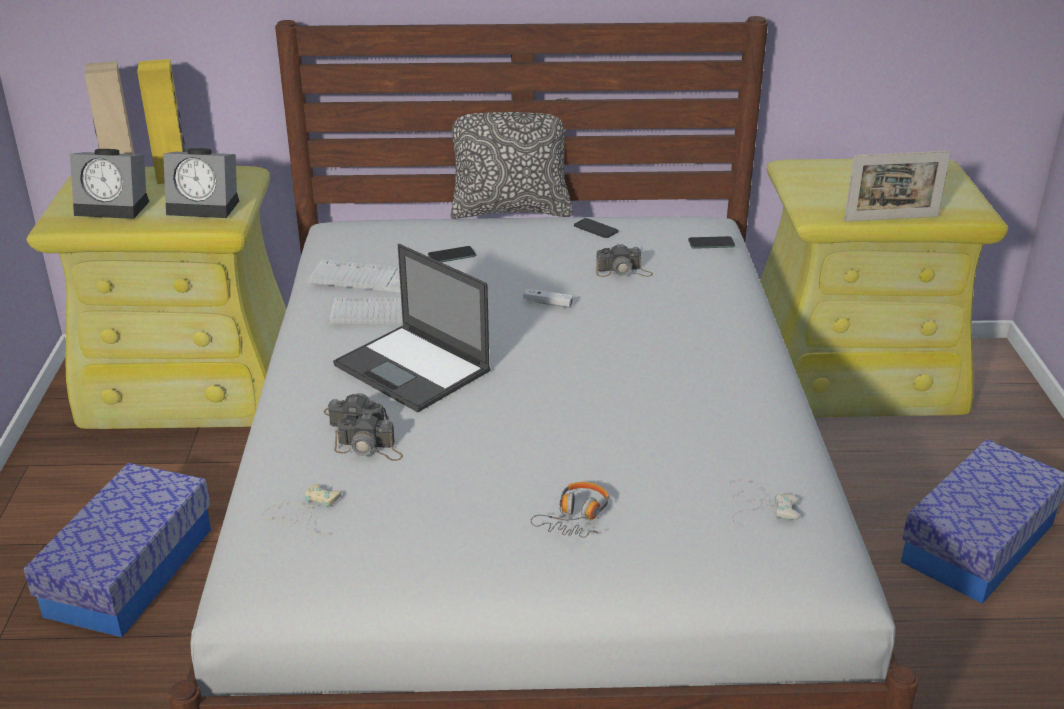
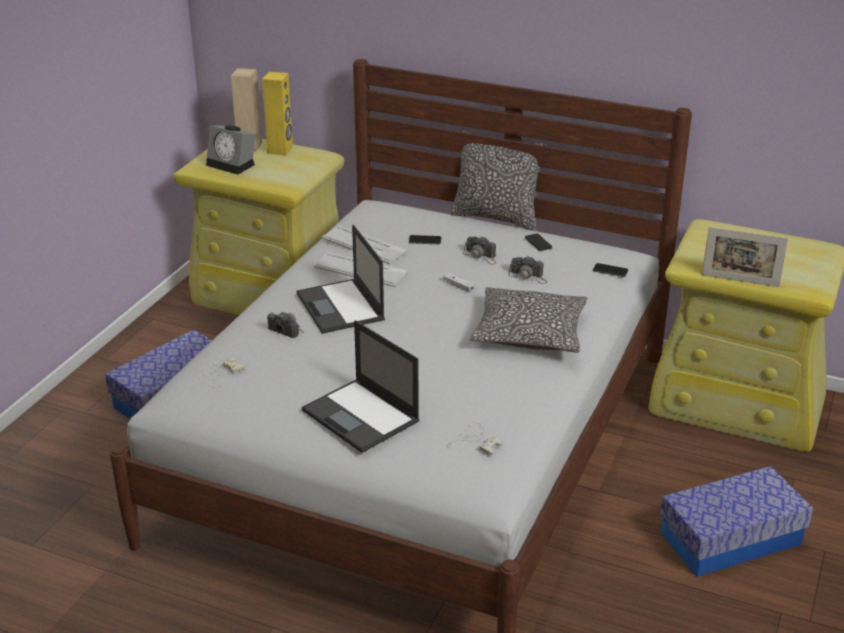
camera: 25 degrees right, 0 degrees up
alarm clock [163,148,239,218] -> none
camera [334,413,403,461] -> camera moved to [462,236,496,264]
headphones [531,482,609,538] -> laptop [302,320,419,453]
none -> pillow [470,287,587,353]

